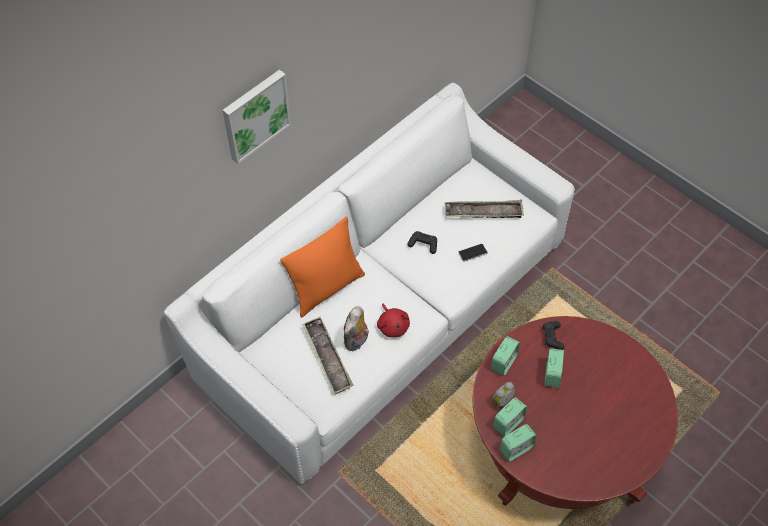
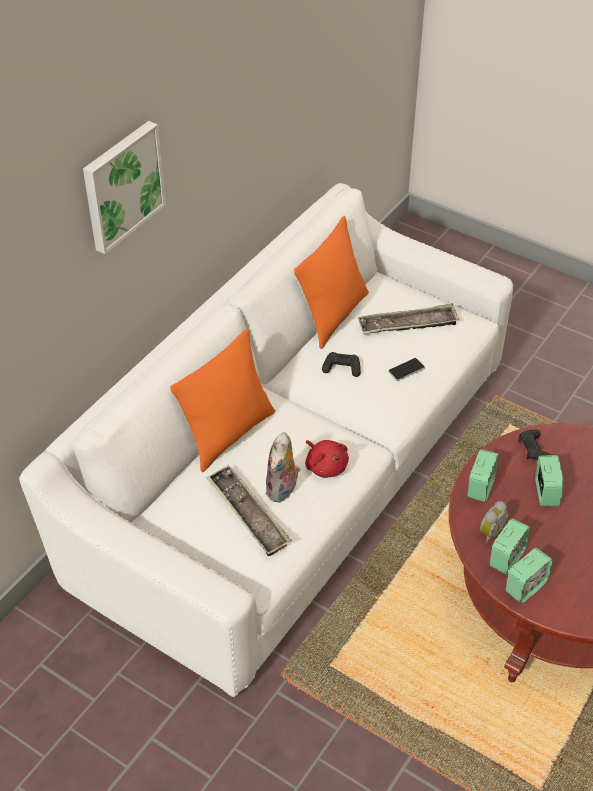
camera: 10 degrees left, 10 degrees down
none -> orange pillow [294,216,369,349]

